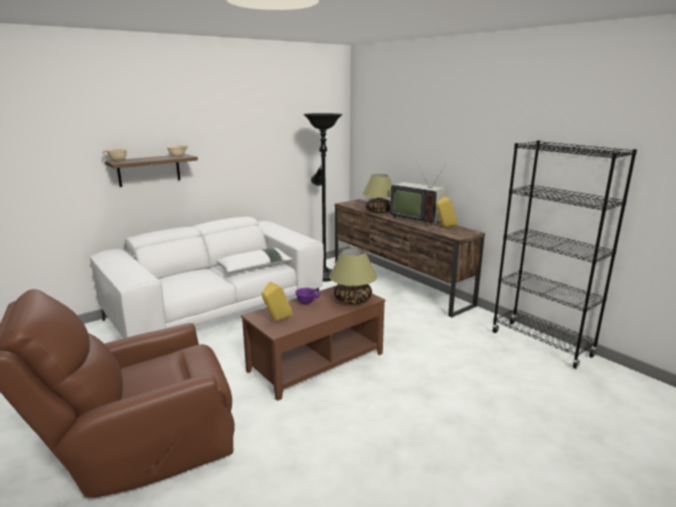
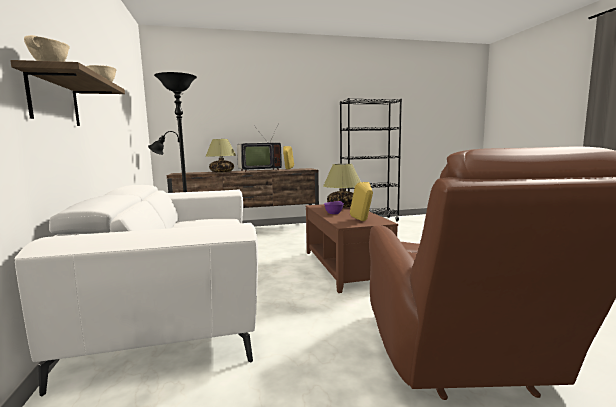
camera: 65 degrees left, 10 degrees down
white pillow [216,248,293,273] -> none

